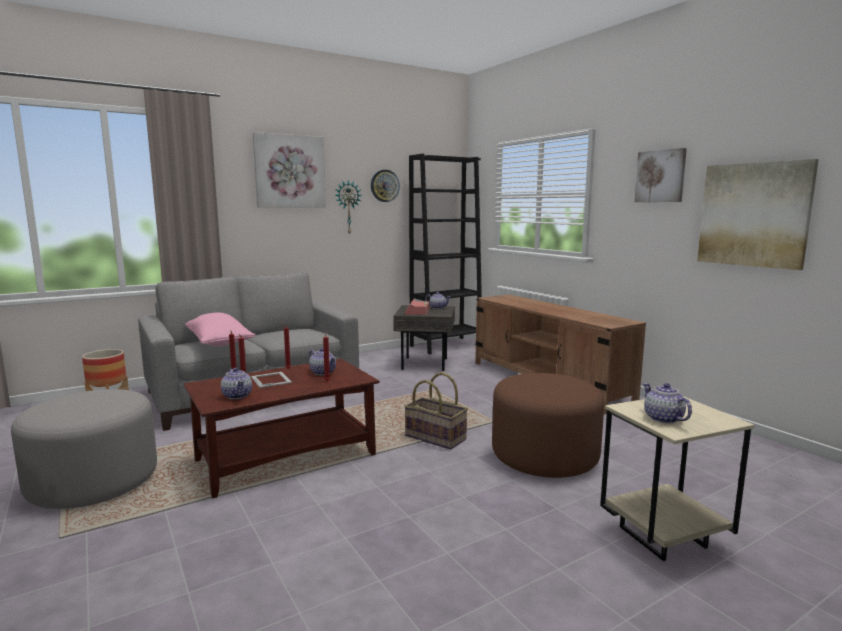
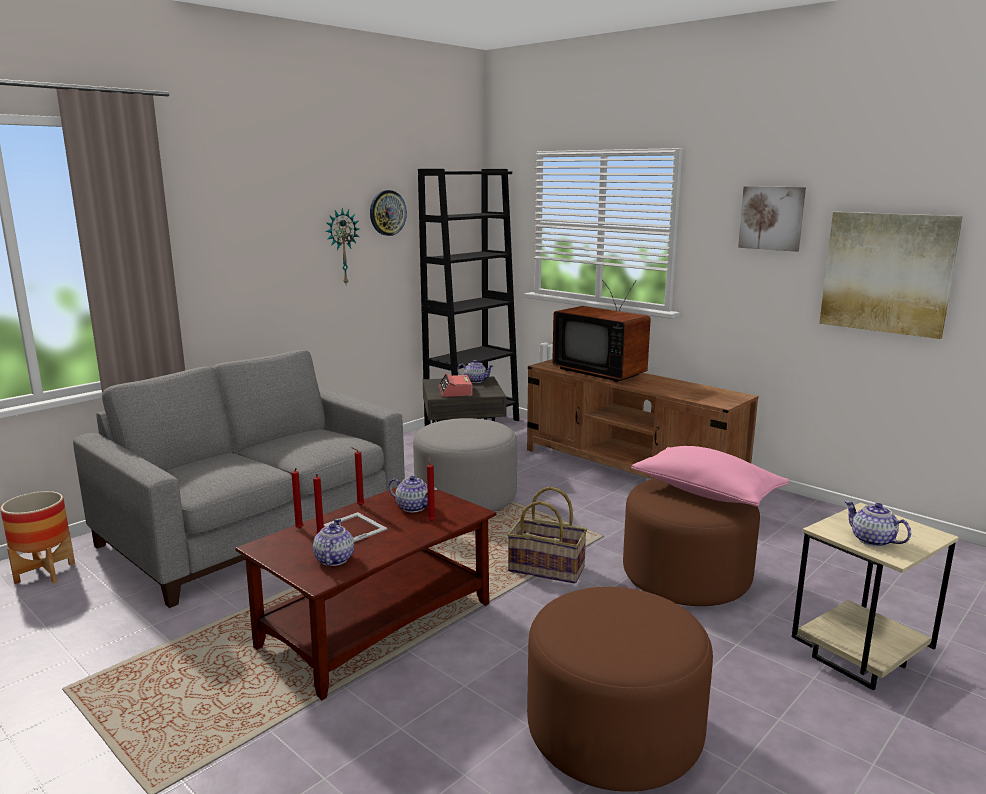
camera: 15 degrees left, 5 degrees up
grey ottoman [11,389,157,509] -> grey ottoman moved to [413,418,517,512]
pink pillow [185,313,255,346] -> pink pillow moved to [631,446,789,507]
teapot [221,368,252,399] -> teapot turned 135 degrees counterclockwise [313,518,354,566]
picture [253,132,326,208] -> none
none -> brown ottoman [527,587,713,792]
none -> television [552,280,651,382]

